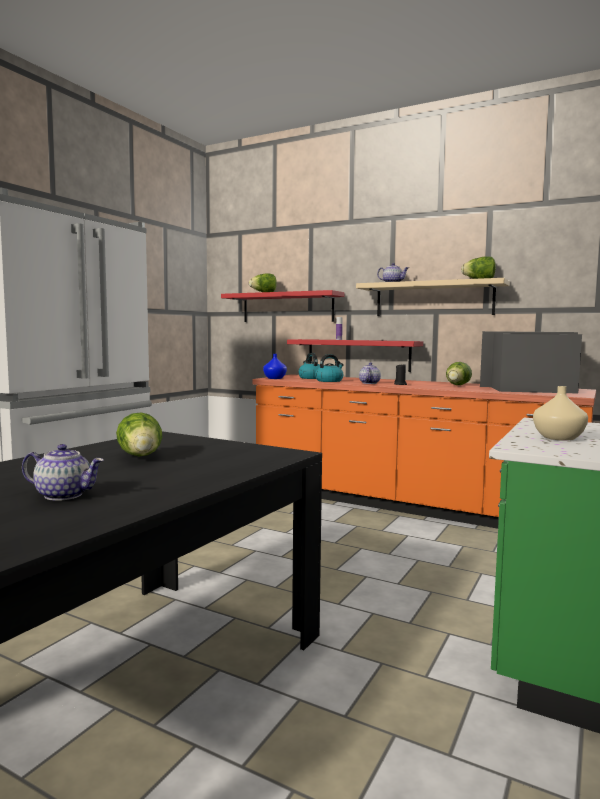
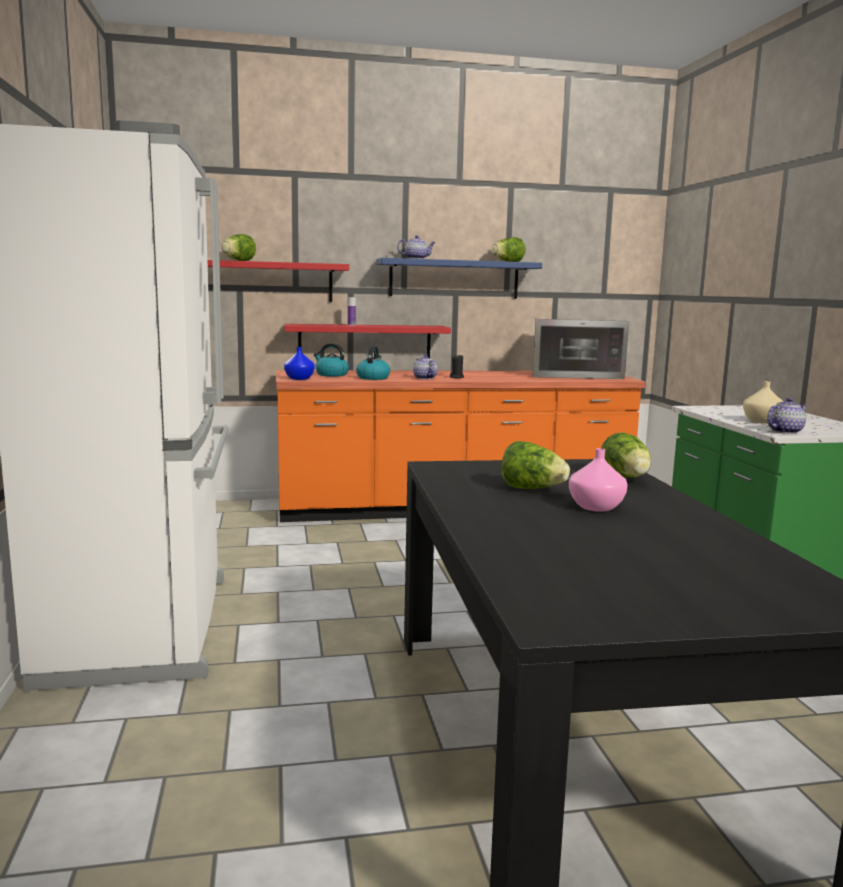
camera: 40 degrees left, 5 degrees up
teapot [22,444,104,501] -> teapot moved to [767,398,807,434]
beige shelf [356,278,510,316] -> blue shelf [376,258,542,299]
lettuce [446,362,472,385] -> lettuce moved to [601,432,651,478]
microwave [480,331,582,393] -> microwave turned 150 degrees counterclockwise [533,319,629,379]
none -> pink vase [569,448,627,512]

